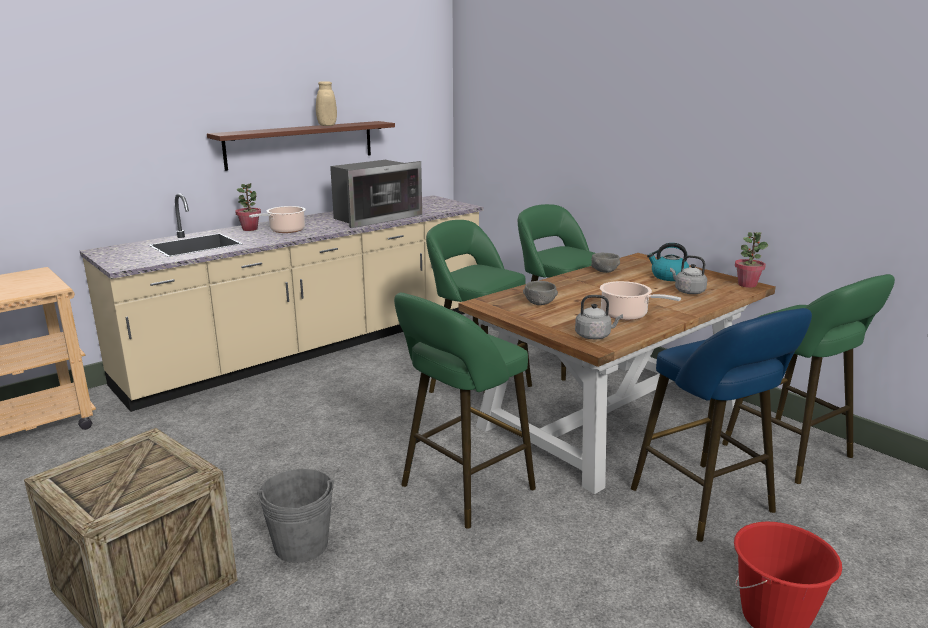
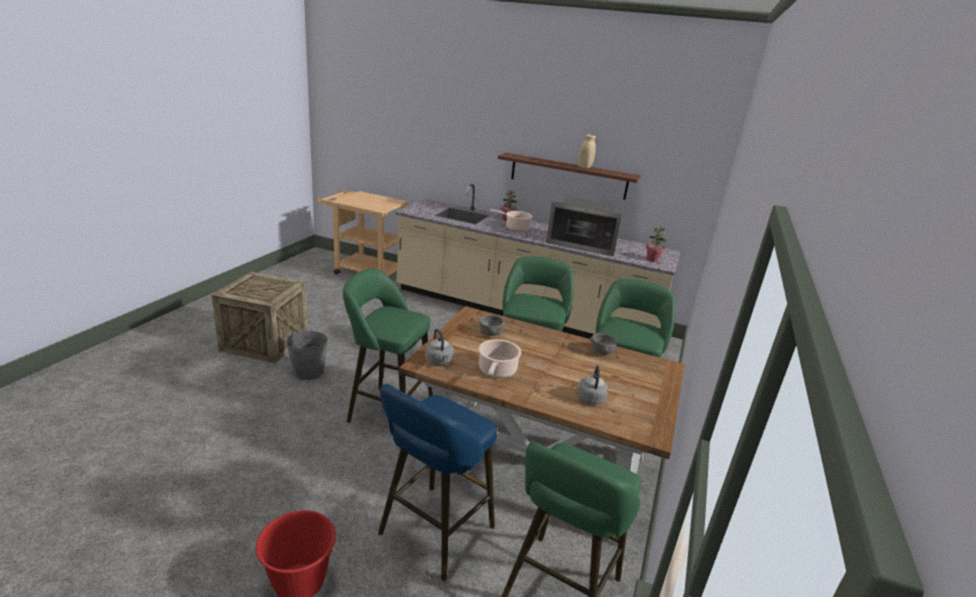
camera: 60 degrees right, 5 degrees up
kettle [647,243,689,281] -> none
potted plant [735,232,768,288] -> potted plant moved to [646,226,667,262]

